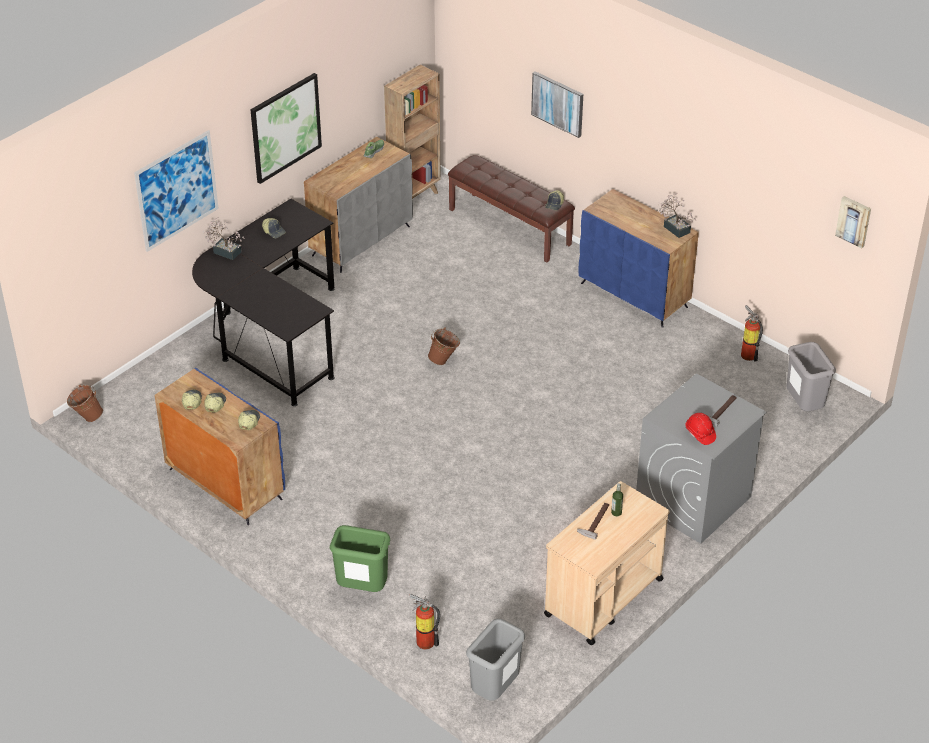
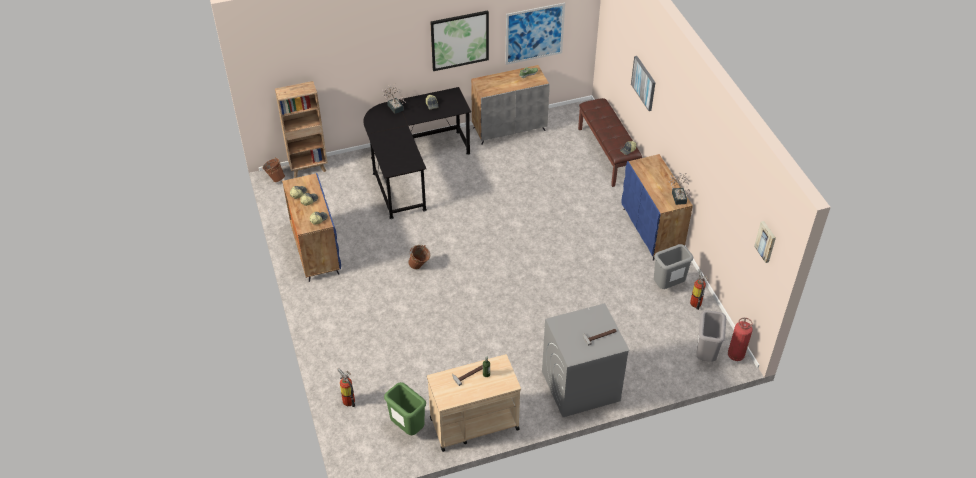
camera: 30 degrees right, 5 degrees up
picture [134,130,219,252] -> picture moved to [505,3,565,65]
green trash can [330,525,390,592] -> green trash can moved to [384,382,426,435]
brown bookcase [384,64,441,199] -> brown bookcase moved to [275,81,328,178]
brown bucket [428,328,460,365] -> brown bucket moved to [408,245,430,269]
grey trash can [466,619,525,701] -> grey trash can moved to [654,244,693,289]
red hard hat [685,413,716,445] -> none
none -> fire extinguisher [728,318,753,361]

